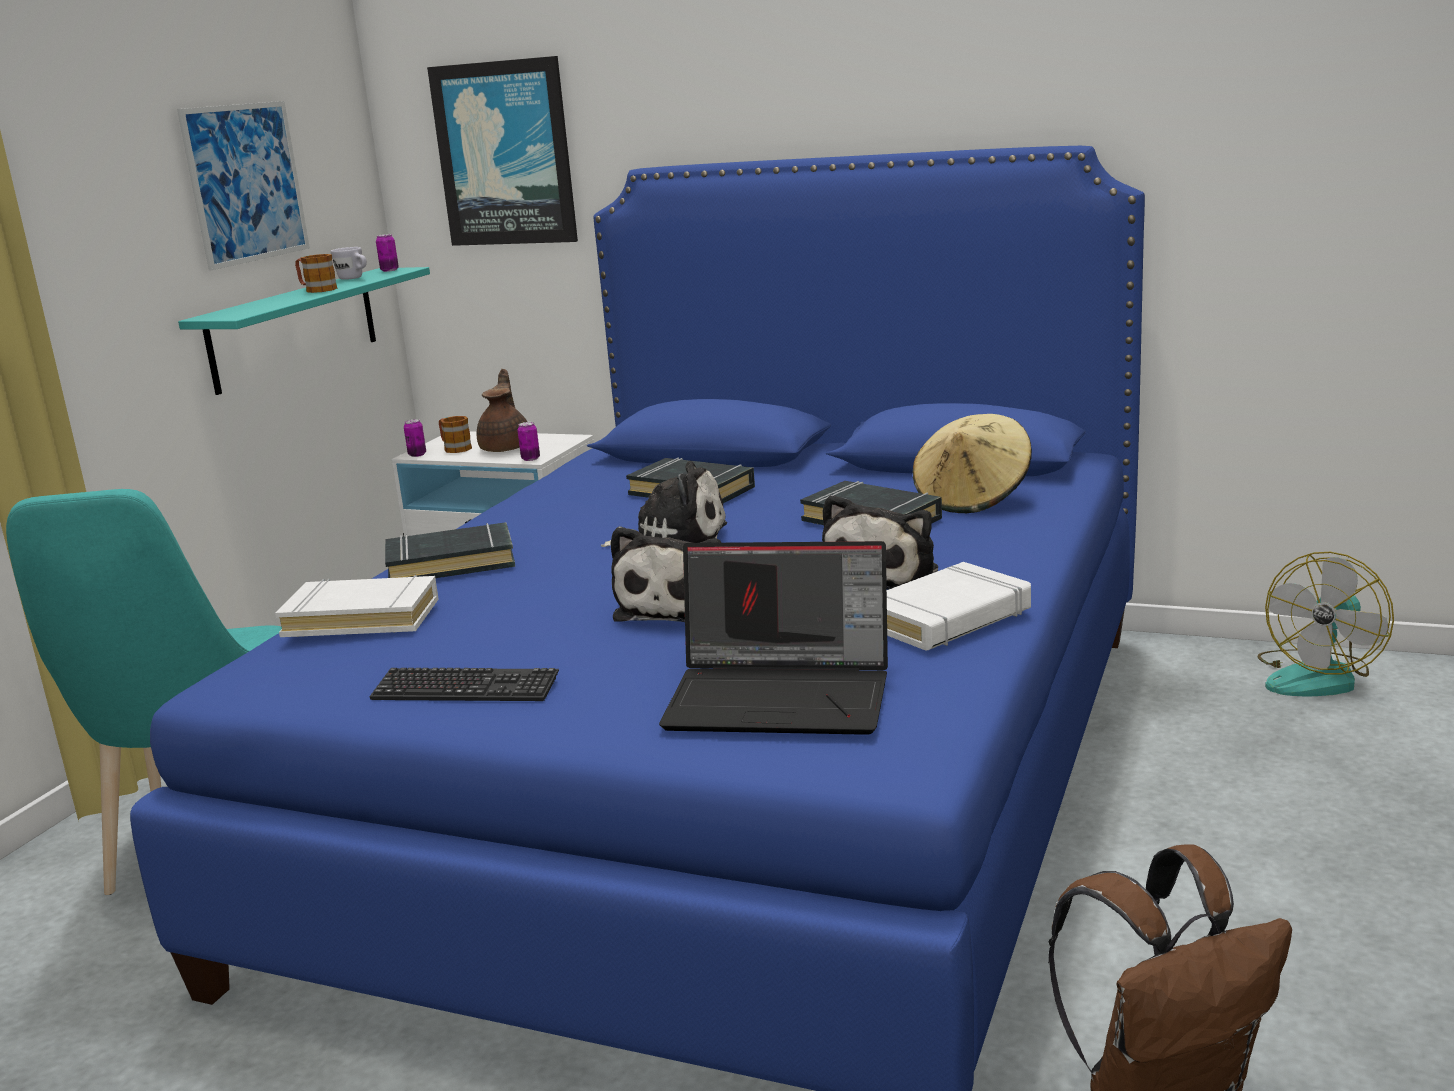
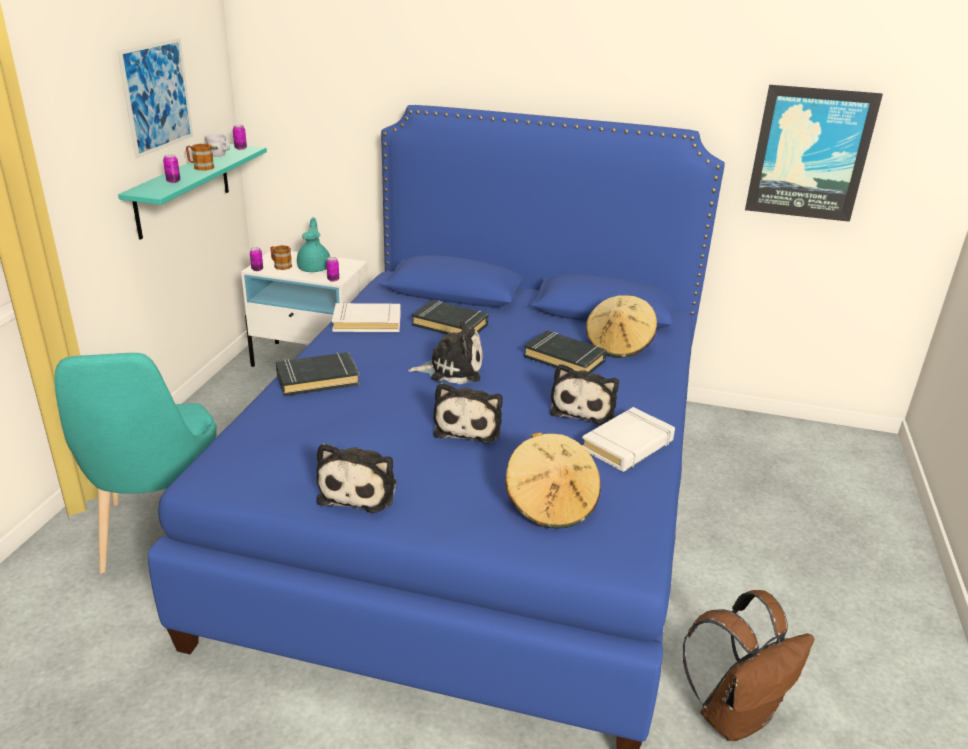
camera: 10 degrees left, 10 degrees up
white book [275,575,439,637] -> white book moved to [332,302,401,332]
keyboard [370,668,559,701] -> plush toy [316,443,397,513]
picture [427,56,578,246] -> picture moved to [745,85,883,222]
brown teapot [477,369,527,452] -> turquoise teapot [297,217,330,272]
laptop [659,541,888,735] -> beige hat [505,432,601,529]
fan [1258,552,1394,696] -> none
none -> can [163,154,180,183]

